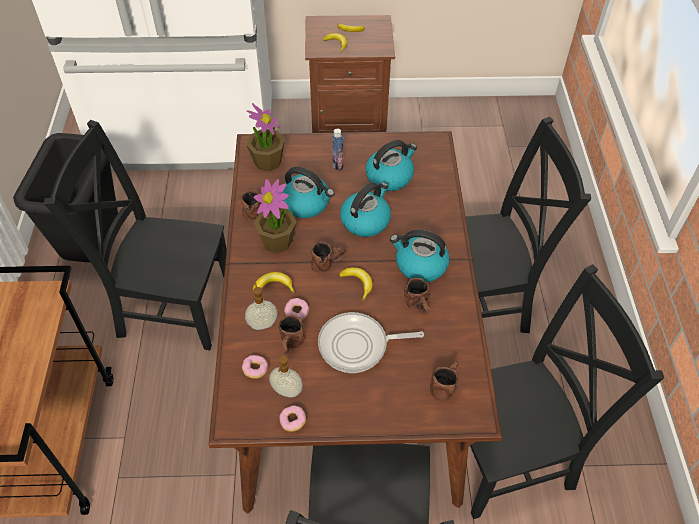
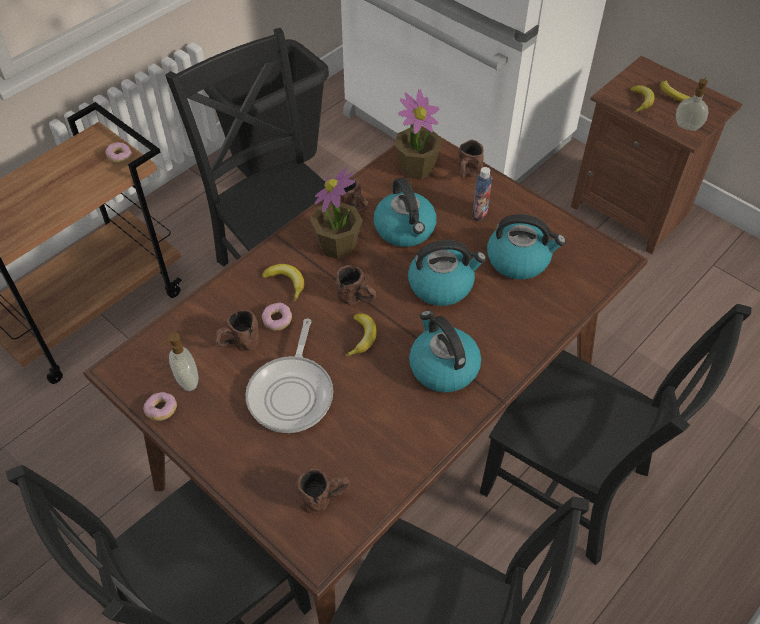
camera: 45 degrees right, 0 degrees up
donut [242,355,268,379] -> donut moved to [106,142,132,163]
soap dispenser [245,283,277,330] -> soap dispenser moved to [676,77,708,131]
frying pan [318,312,424,373] -> frying pan turned 120 degrees counterclockwise [246,319,333,433]
brown mug [404,278,431,314] -> brown mug moved to [458,140,484,178]

